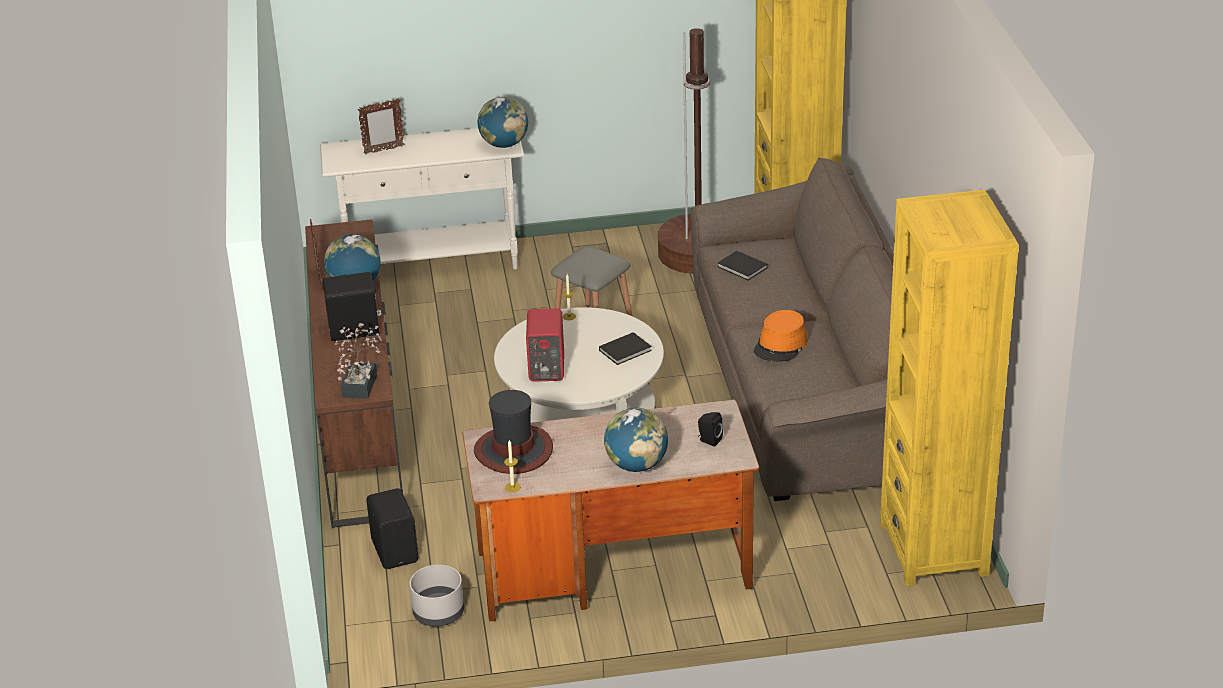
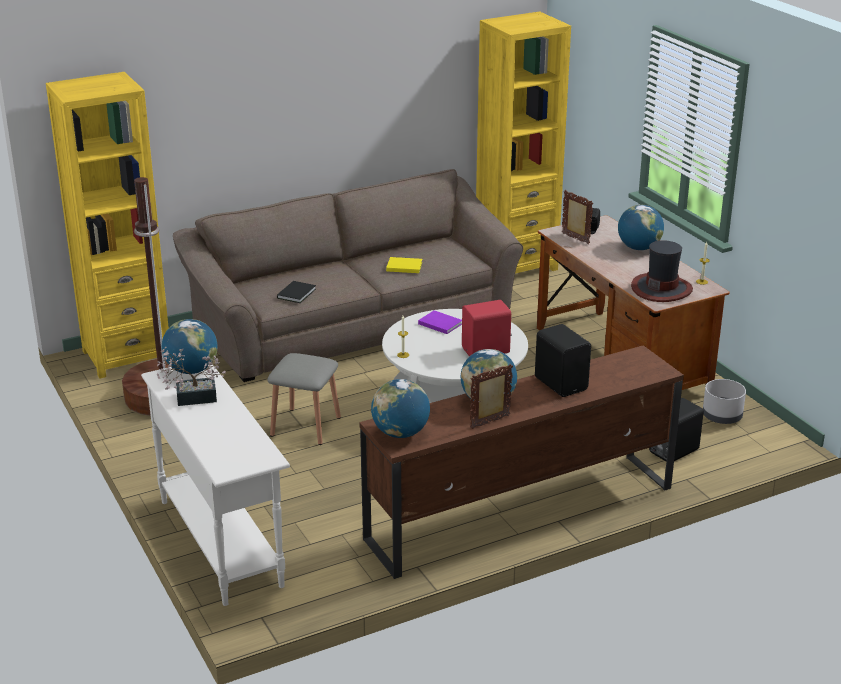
camera: 110 degrees left, 5 degrees down
potted plant [335,323,382,399] -> potted plant moved to [157,347,226,406]
picture frame [358,99,404,154] -> picture frame moved to [562,190,593,244]
black book [599,332,652,365] -> purple book [418,310,462,334]
orange hat [754,310,807,362] -> yellow book [386,257,422,273]
none -> globe [371,379,430,438]

